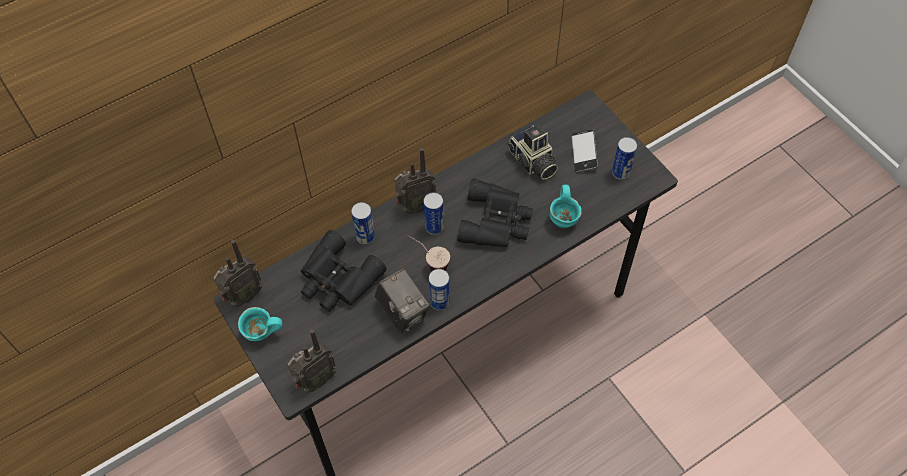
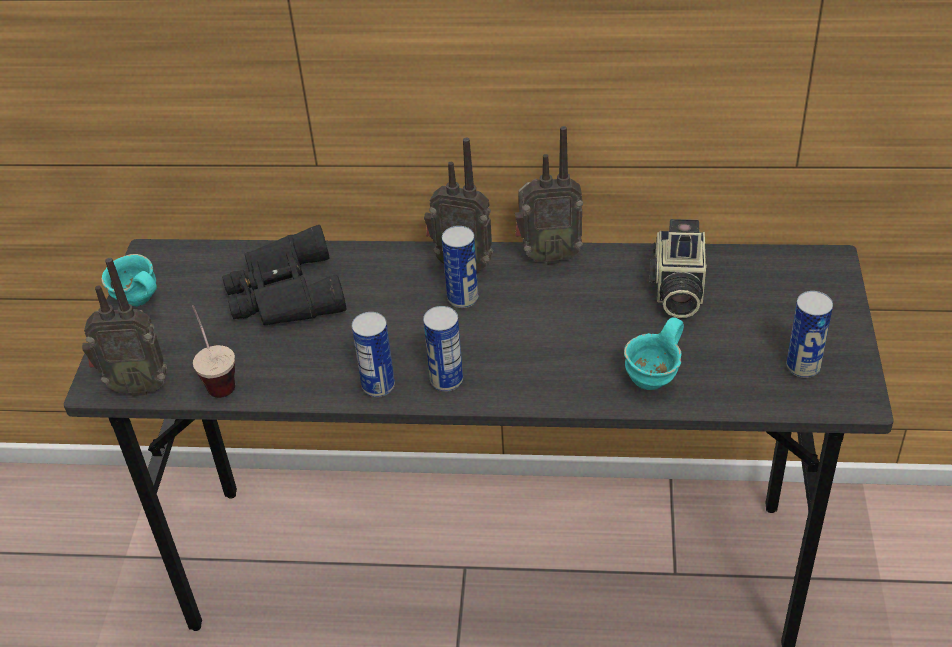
camera: 40 degrees right, 15 degrees down
radio [214,240,263,307] -> radio moved to [515,126,583,265]
can [351,202,375,245] -> can moved to [423,306,463,392]
camera [375,268,430,333] -> none
cup [409,236,450,272] -> cup moved to [192,305,235,398]
black binoculars [457,179,533,247] -> none
phone [571,129,598,172] -> none

